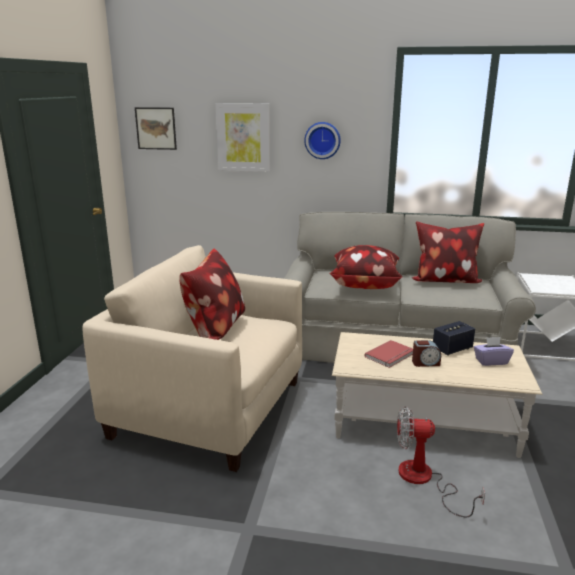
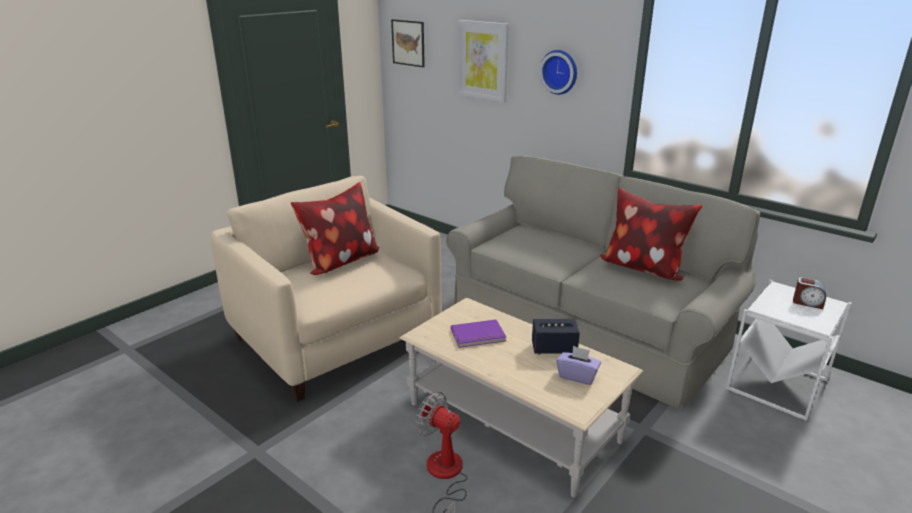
camera: 30 degrees right, 5 degrees up
pillow [329,245,402,289] -> none
red book [365,340,413,368] -> purple book [451,320,506,348]
alarm clock [412,340,441,367] -> alarm clock moved to [793,277,826,309]

